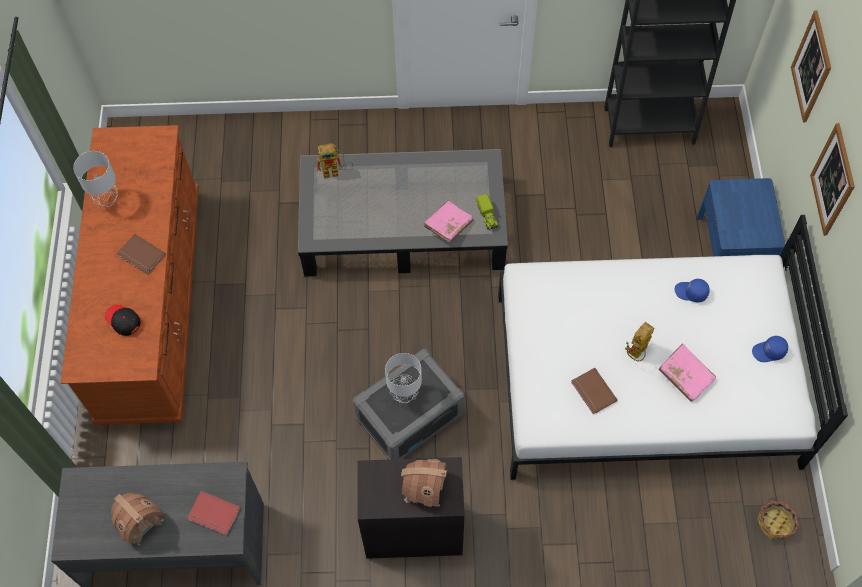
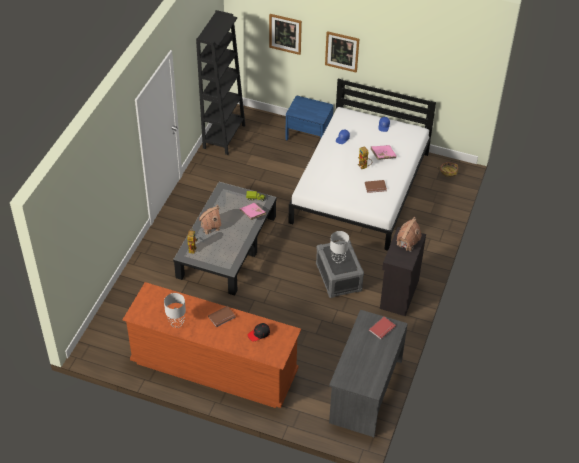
camera: 70 degrees left, 15 degrees down
toy house [111,493,164,545] -> toy house moved to [199,205,221,235]

